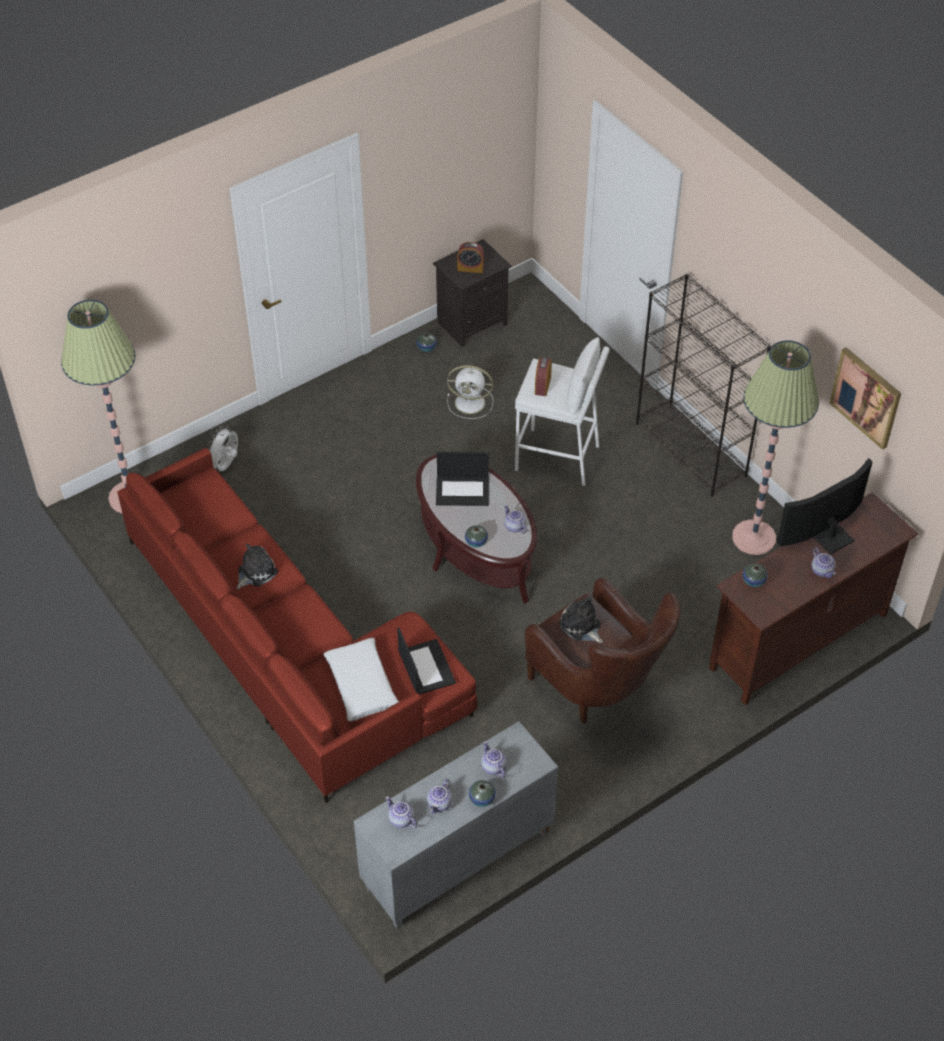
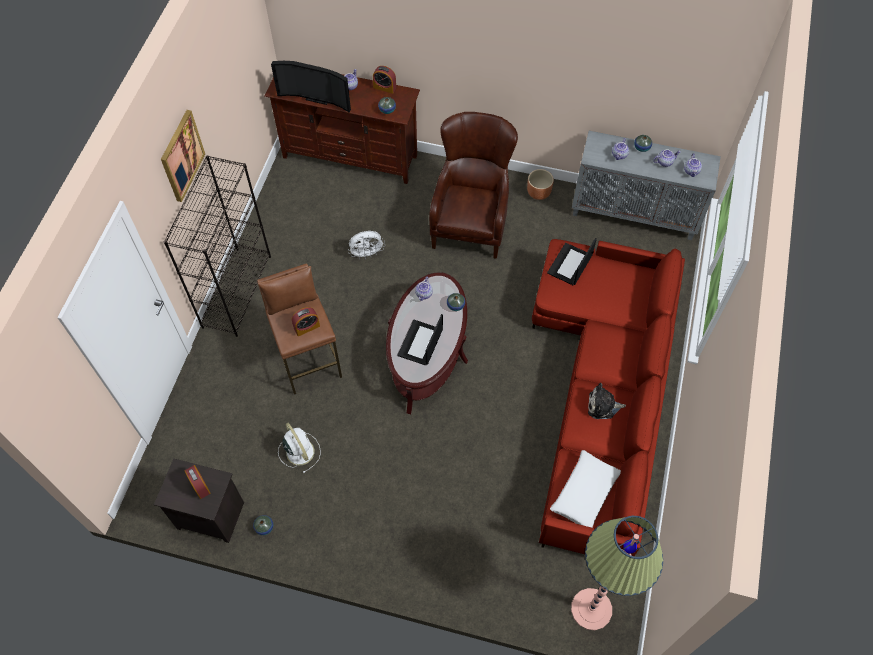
camera: 130 degrees left, 10 degrees up
white fan [209,426,238,471] -> white fan moved to [348,231,385,259]
white pillow [323,638,399,721] -> white pillow moved to [550,450,621,528]
laptop [436,452,489,506] -> laptop turned 120 degrees counterclockwise [398,314,443,365]
white stool [515,337,610,486] -> brown stool [257,264,342,395]
plush toy [559,596,603,643] -> none
floor lamp [732,340,819,555] -> none
picture [830,347,901,450] -> picture moved to [161,110,205,202]
none -> alarm clock [373,66,396,94]
none -> brown planter [527,169,554,200]

